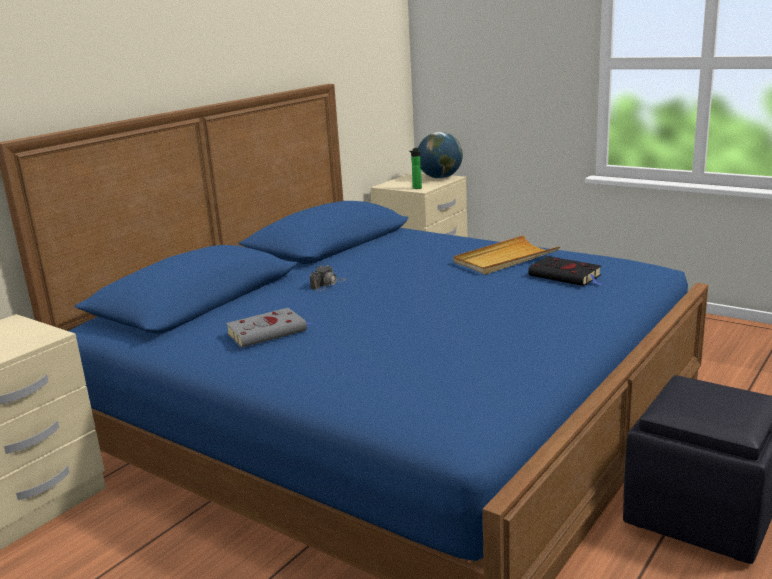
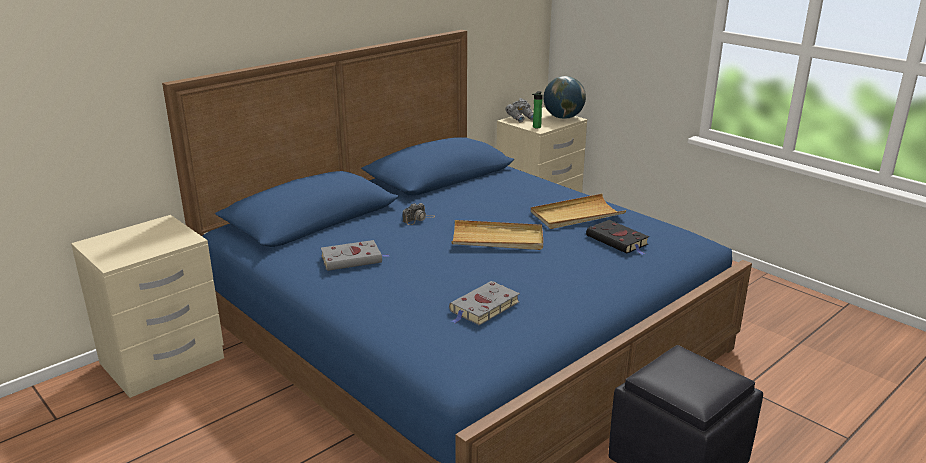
camera: 10 degrees right, 5 degrees up
none -> grey book [449,281,520,326]
none -> beige tray [452,220,543,250]
none -> grey binoculars [505,98,533,123]

